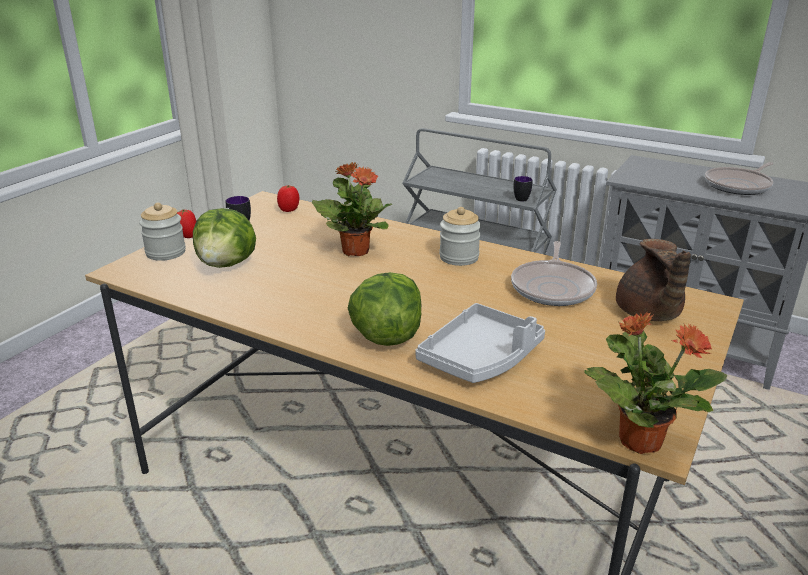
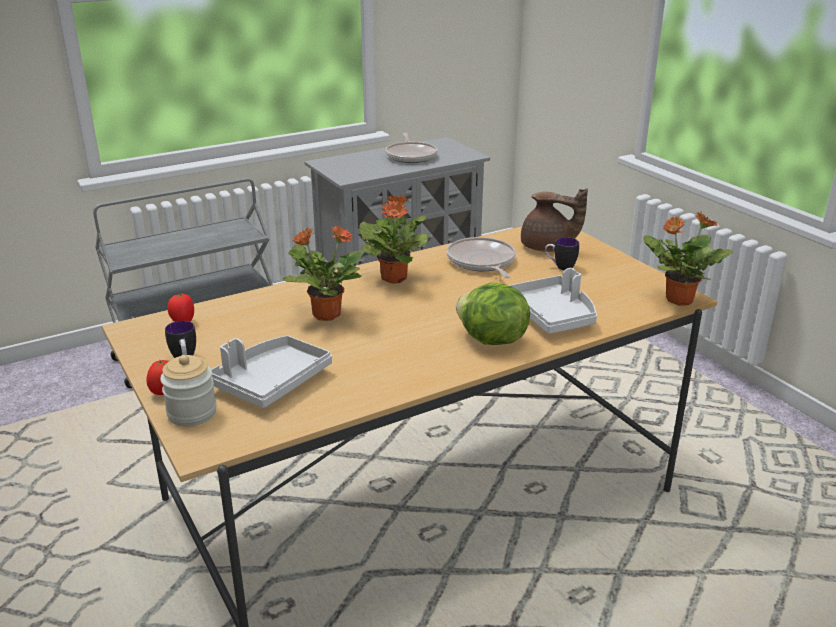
camera: 60 degrees left, 0 degrees up
lettuce [193,208,256,268] -> grey tray [211,335,332,408]
jar [439,207,481,266] -> potted plant [359,195,429,284]
frying pan [511,241,597,306] -> frying pan turned 150 degrees counterclockwise [447,237,516,278]
mug [513,176,532,202] -> mug moved to [545,237,579,270]

